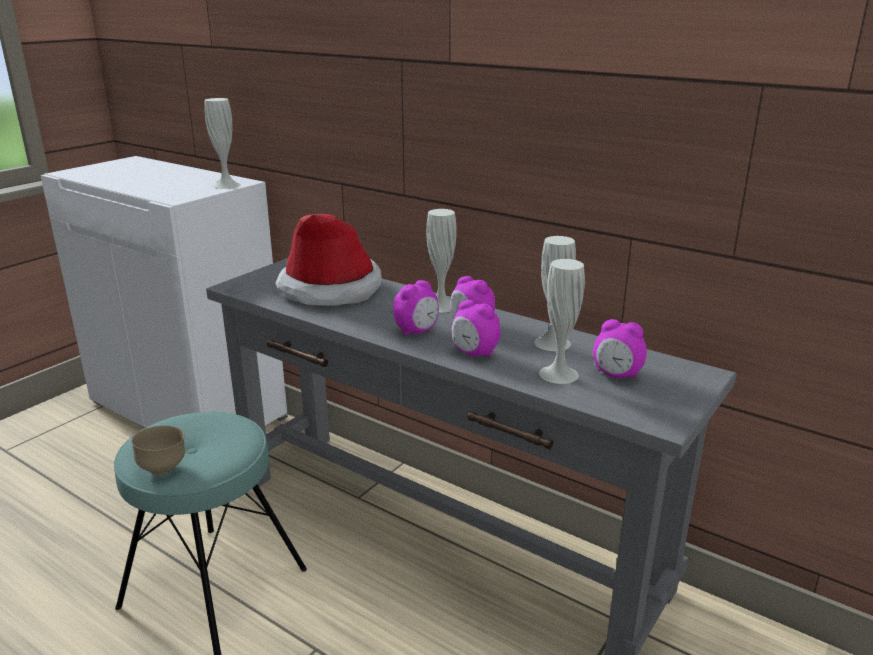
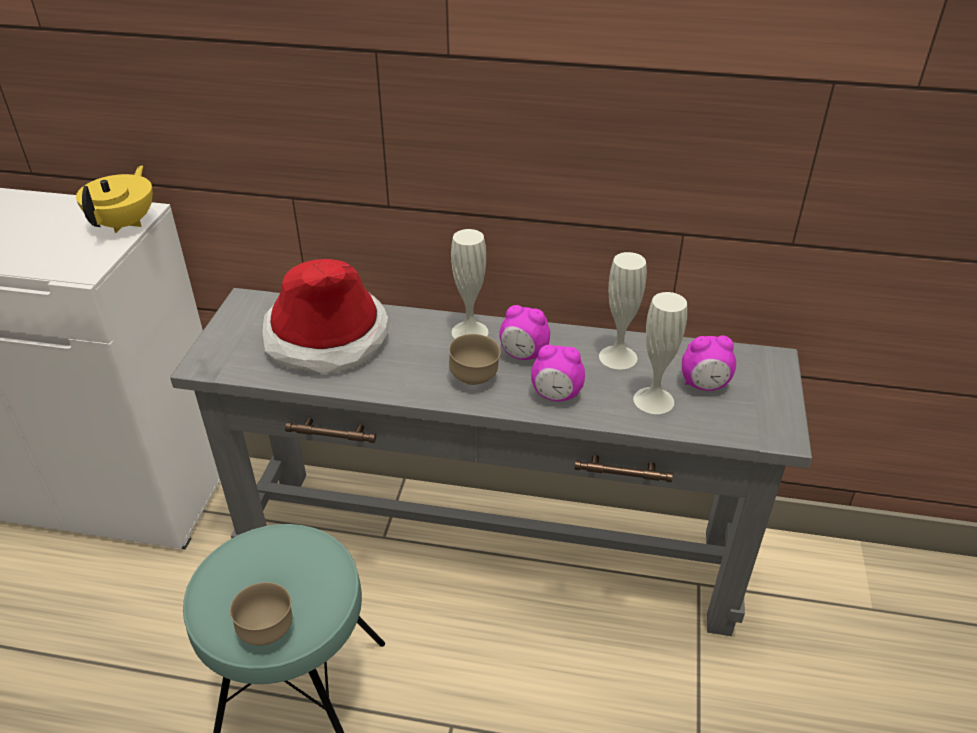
camera: 25 degrees left, 15 degrees up
white vase [204,98,241,189] -> yellow teapot [76,166,153,233]
alarm clock [393,280,439,336] -> brown bowl [449,334,501,385]

